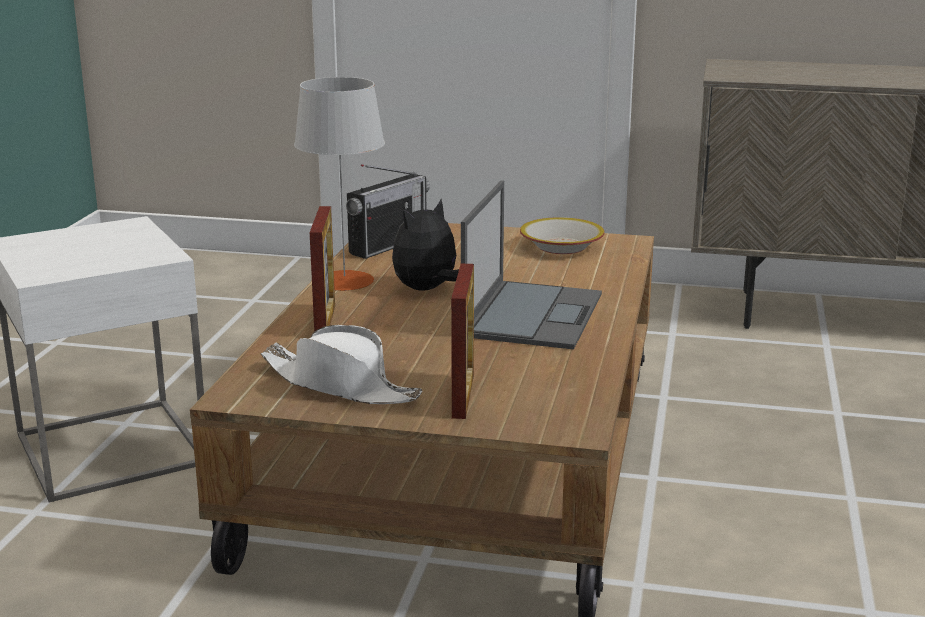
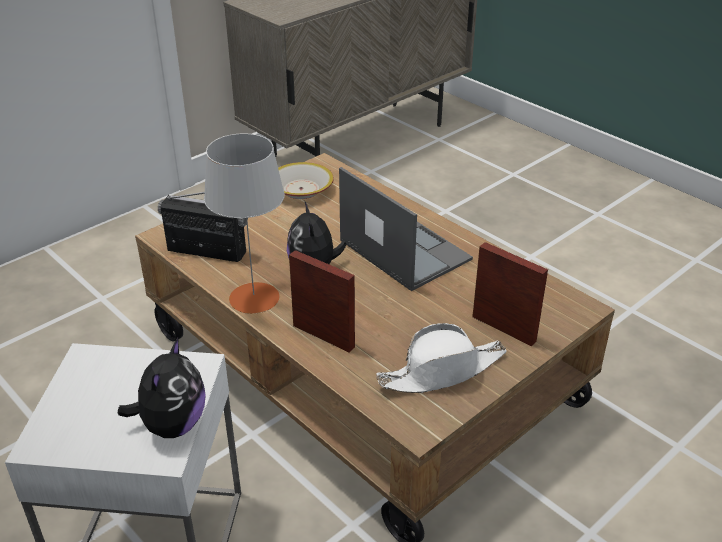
camera: 55 degrees left, 15 degrees up
radio [346,164,430,259] -> radio turned 60 degrees counterclockwise [158,192,248,262]
none -> plush toy [117,336,206,438]

